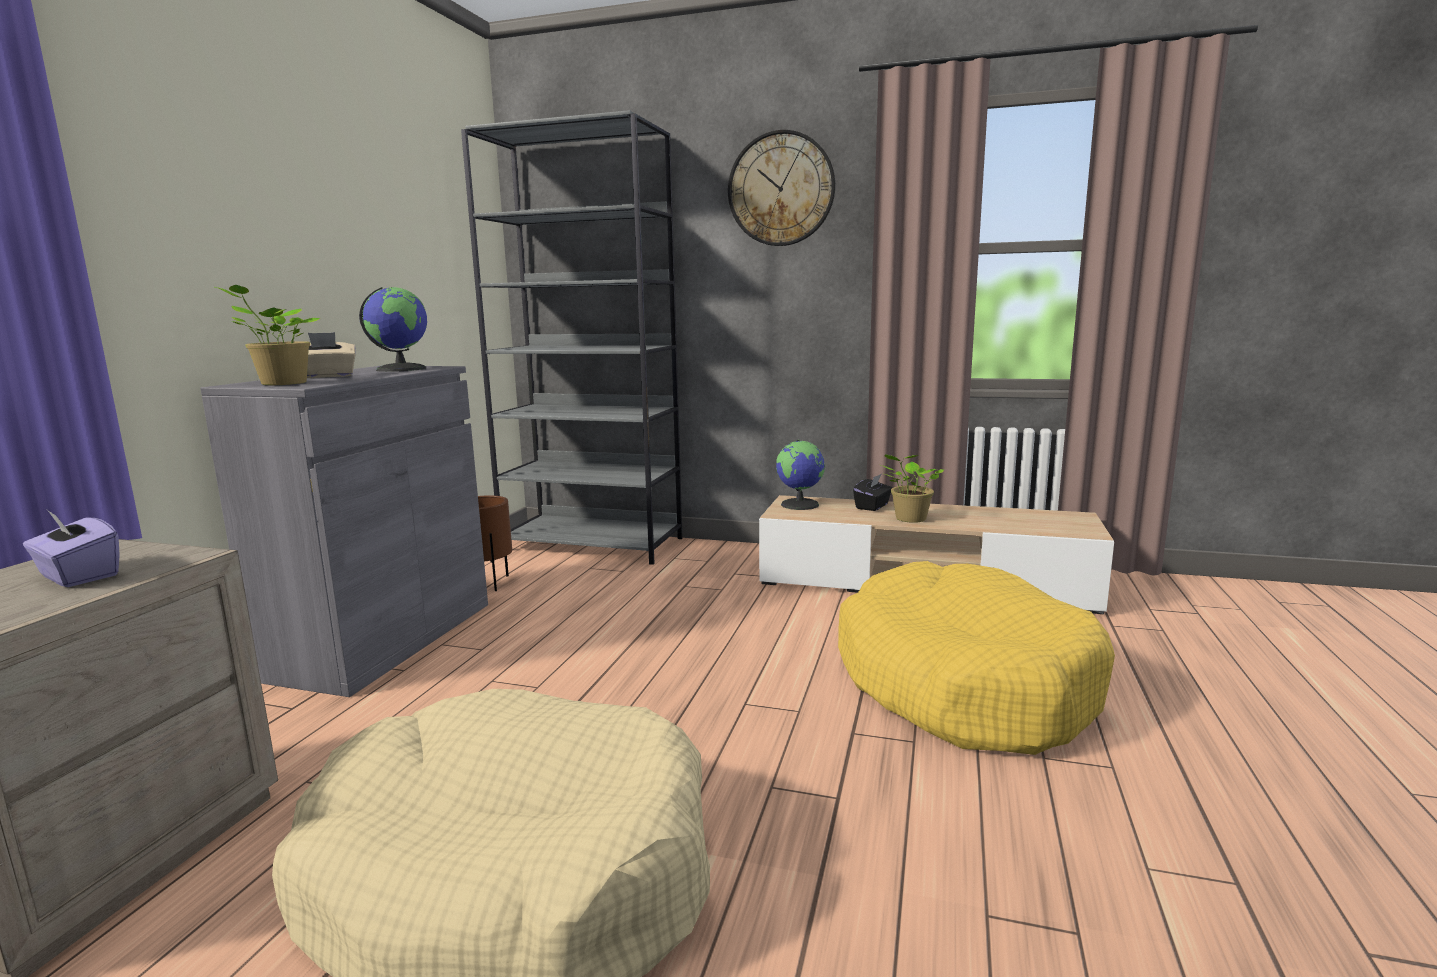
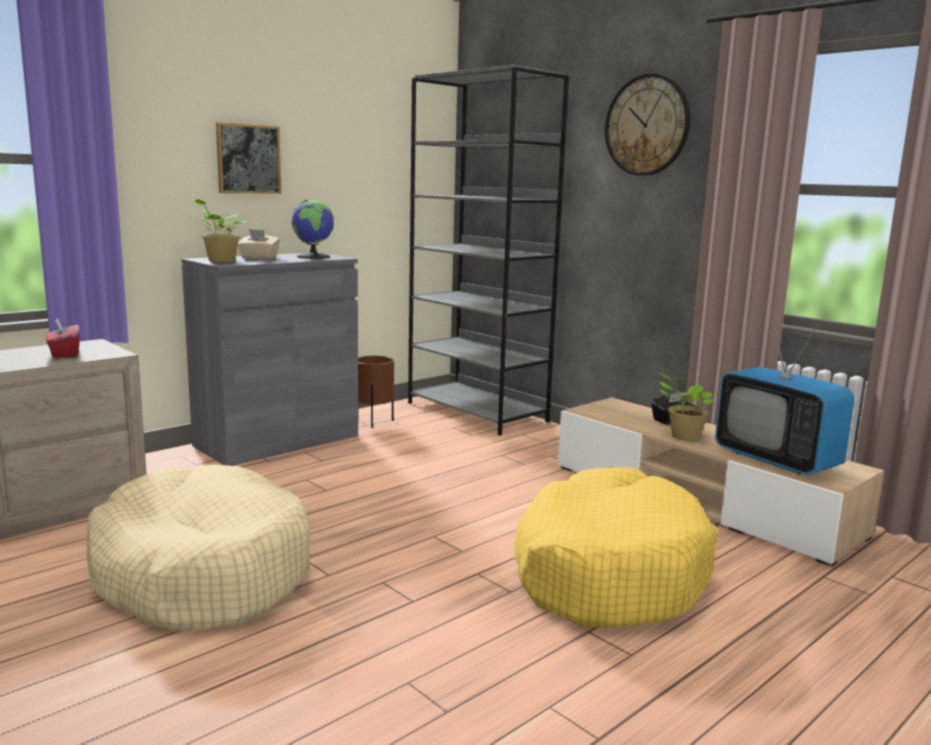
camera: 30 degrees right, 0 degrees up
purple tissue box [23,510,120,587] -> red tissue box [46,317,80,358]
globe [776,439,825,510] -> none
none -> picture [216,122,281,194]
none -> television [715,317,855,475]

